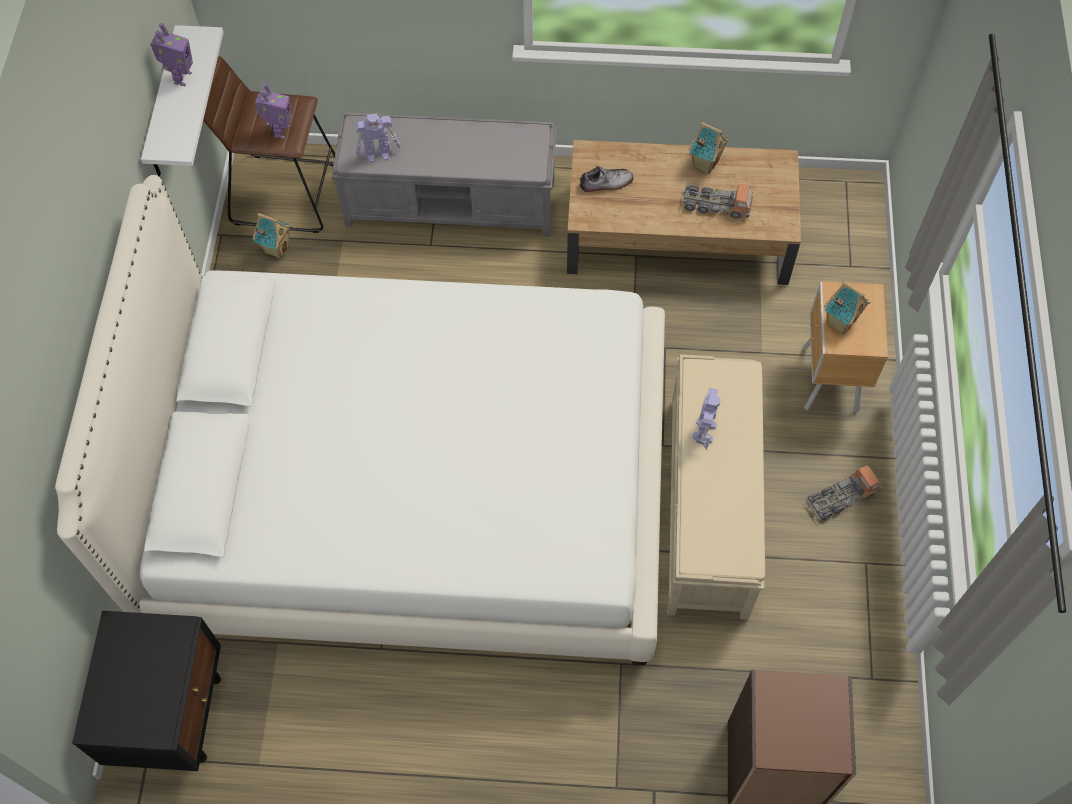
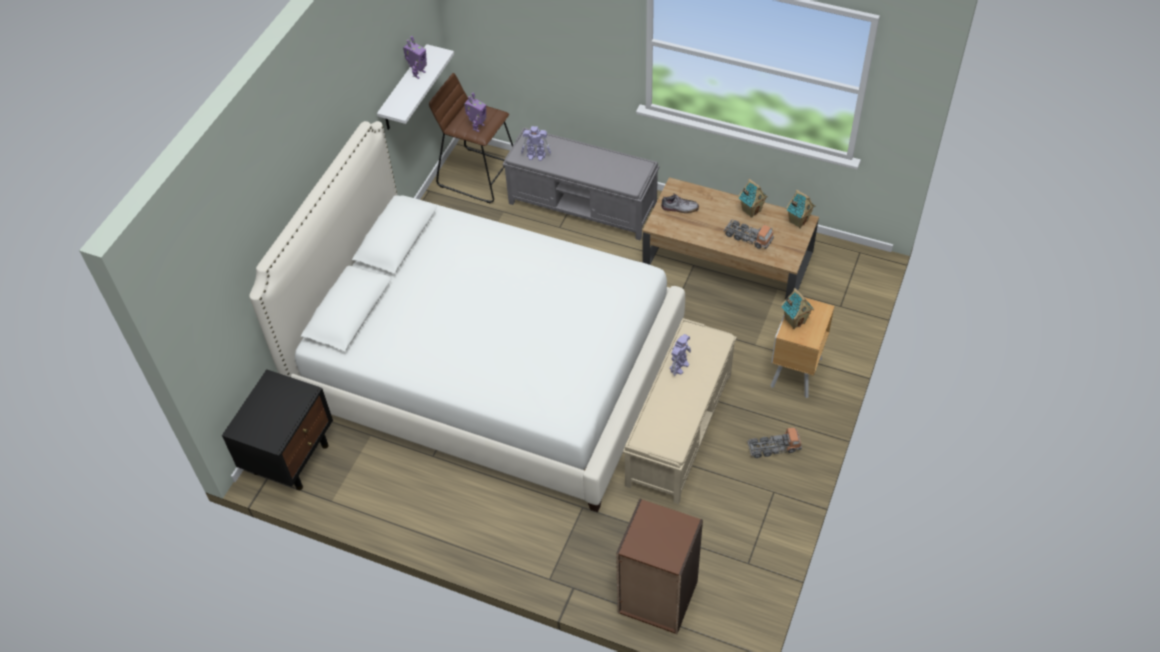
camera: 20 degrees right, 10 degrees down
toy house [253,213,292,259] -> toy house moved to [786,190,815,228]

